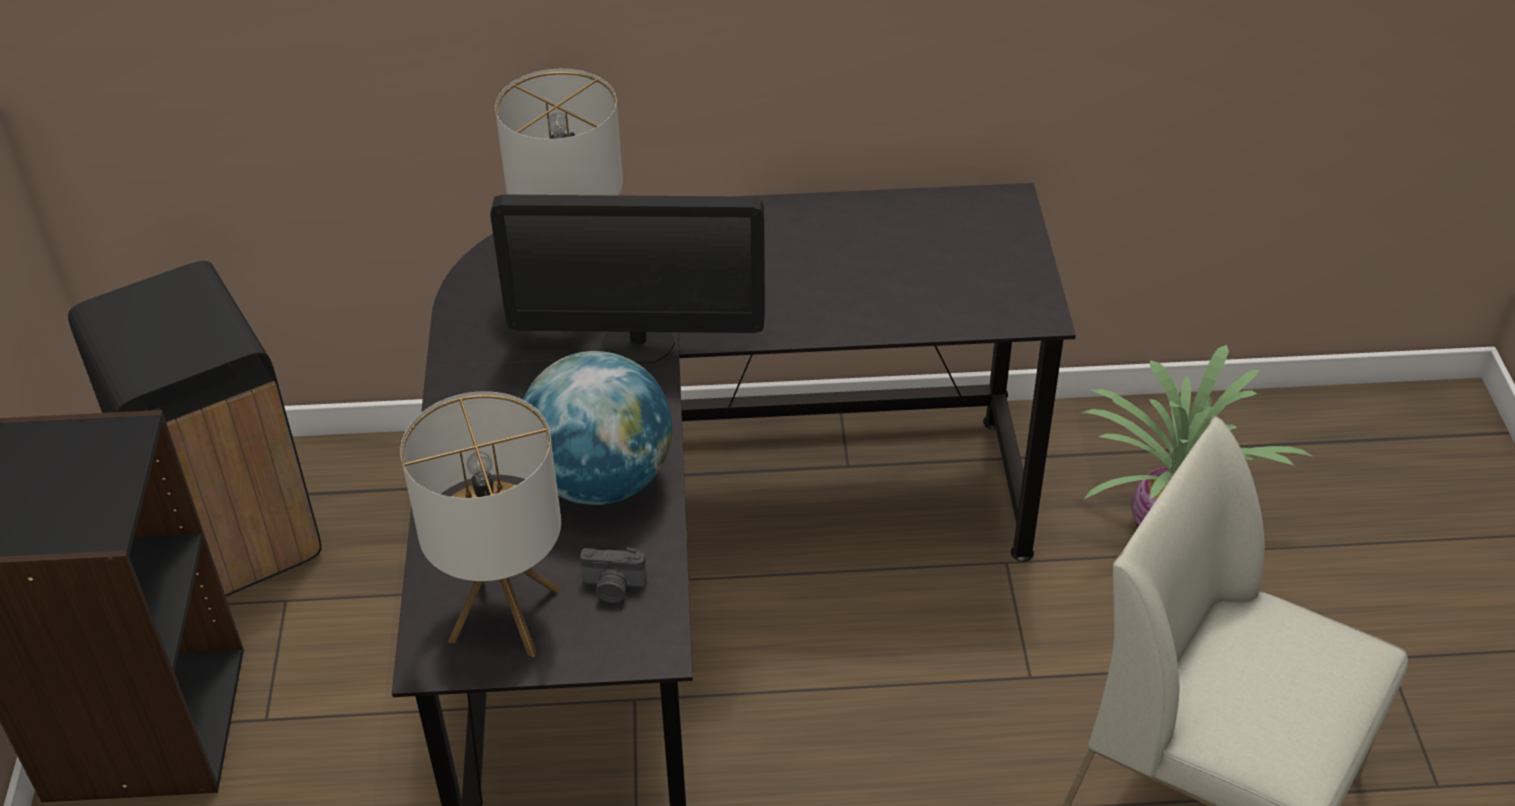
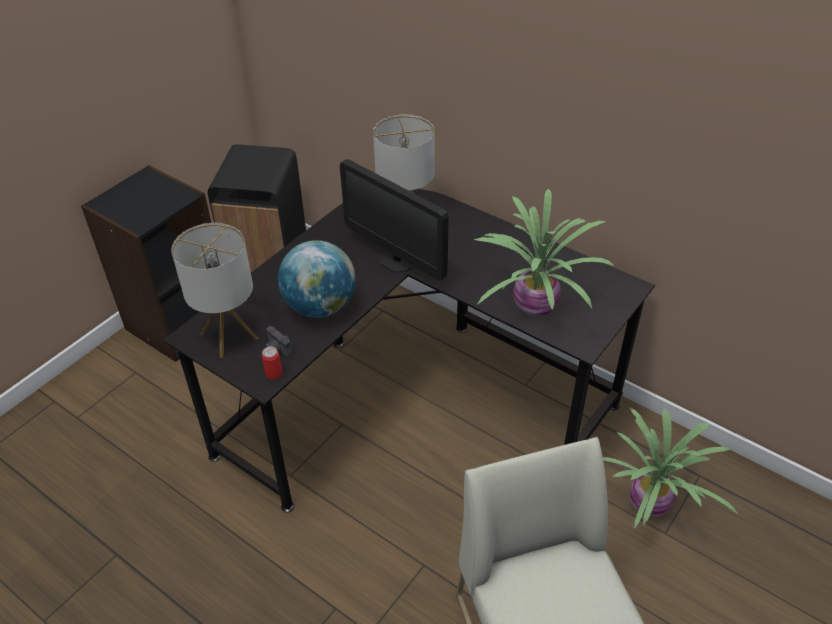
camera: 40 degrees right, 0 degrees up
none -> can [262,346,282,379]
none -> potted plant [474,188,614,316]

